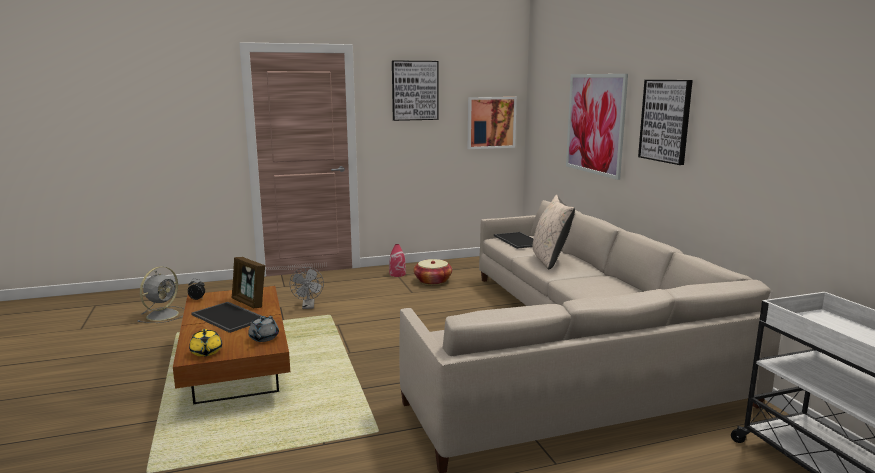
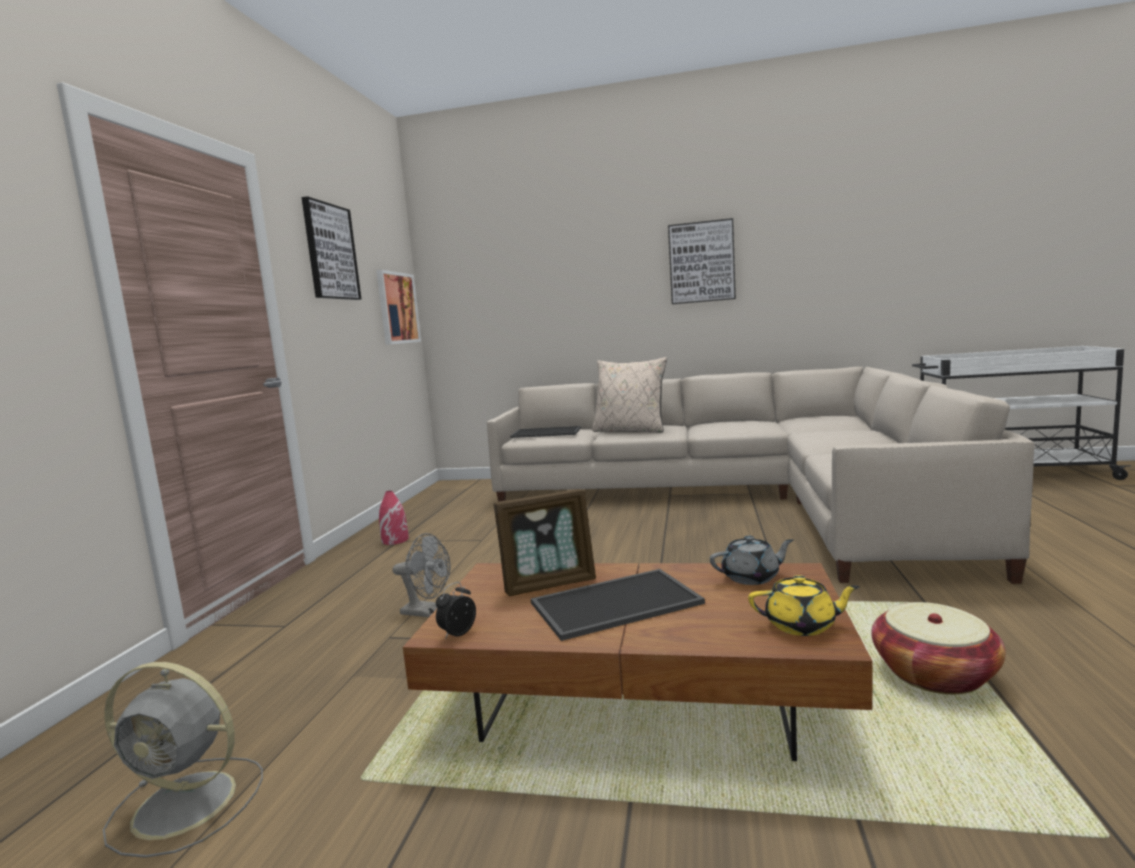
camera: 60 degrees left, 5 degrees down
grey fan [138,266,184,323] -> grey fan turned 135 degrees clockwise [103,662,263,858]
grey teapot [248,316,279,342] -> grey teapot turned 45 degrees counterclockwise [710,535,794,585]
basket [414,259,452,285] -> basket moved to [871,602,1006,695]
picture [566,74,628,180] -> none

